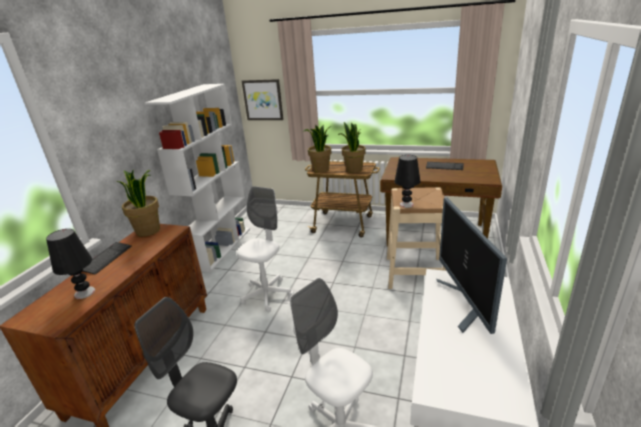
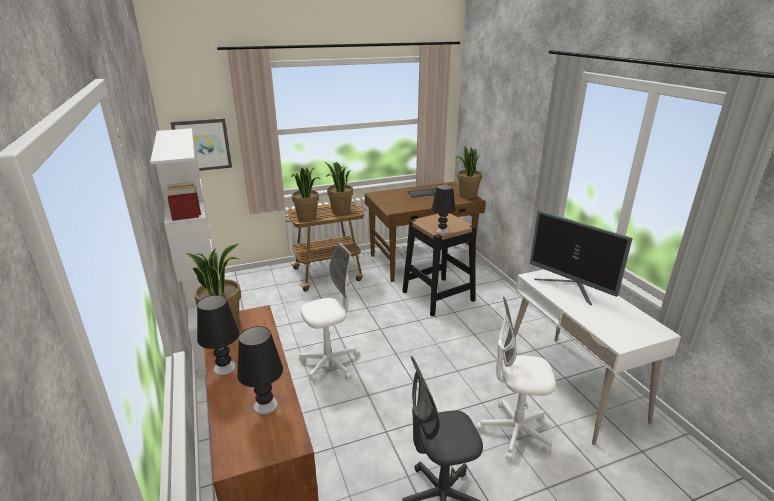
camera: 40 degrees left, 0 degrees up
keyboard [82,242,132,275] -> black table lamp [197,295,239,375]
white office chair [236,186,294,312] -> white office chair turned 75 degrees clockwise [299,243,359,383]
beige stool [387,187,446,289] -> black stool [402,213,476,316]
none -> potted plant [455,146,482,199]

